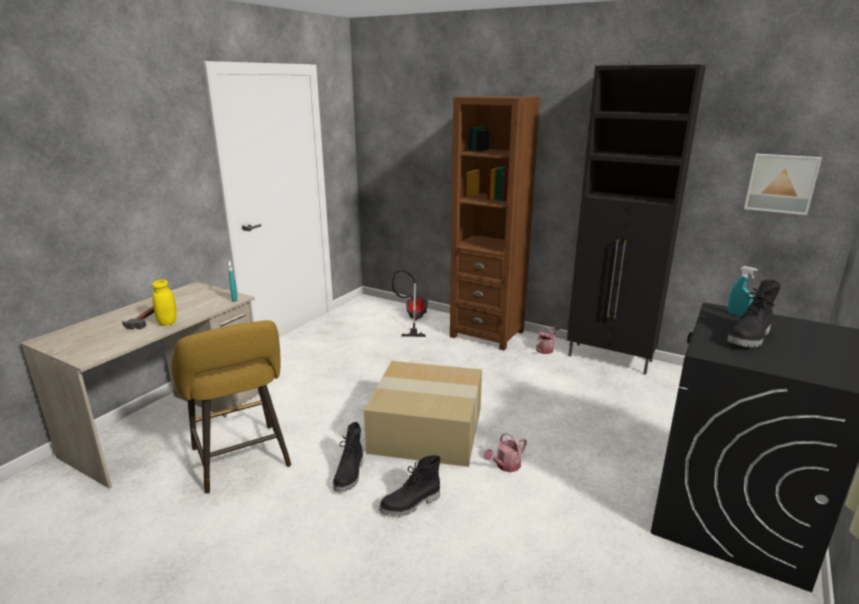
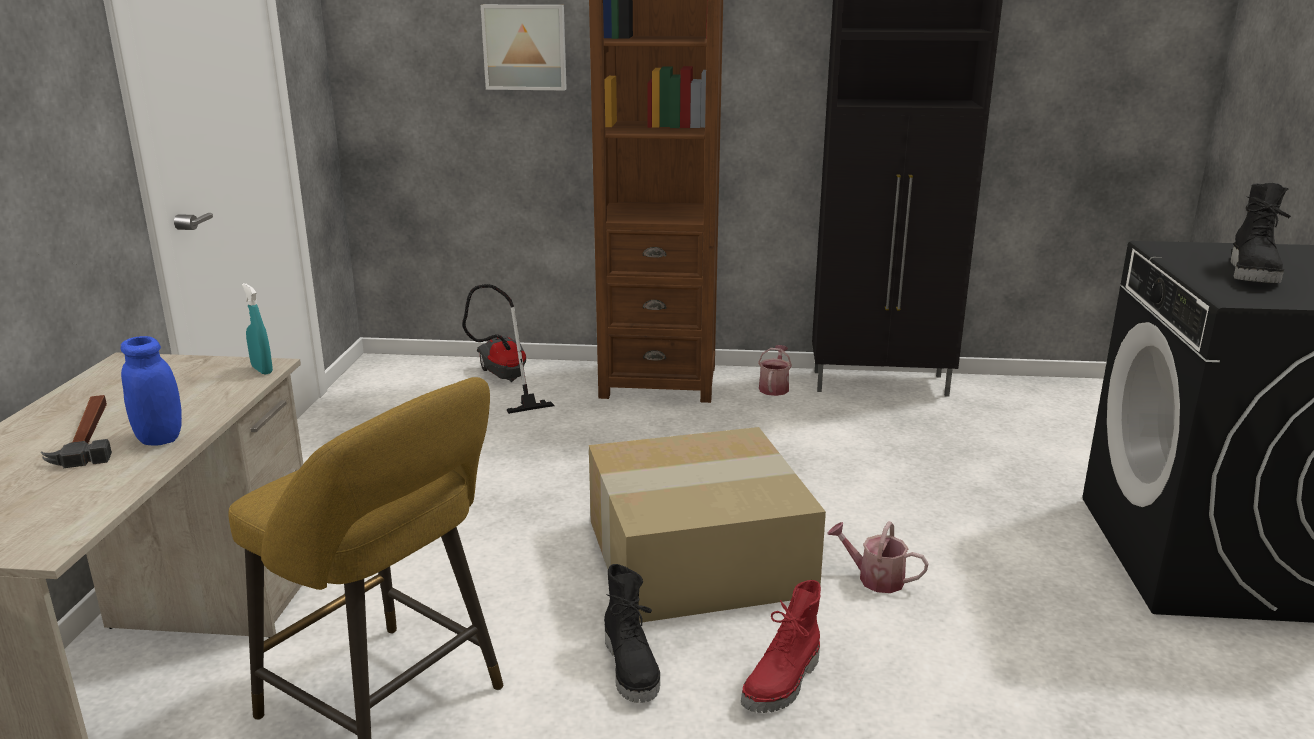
camera: 25 degrees left, 0 degrees up
yellow jar [152,280,177,326] -> blue jar [121,336,182,446]
black boot [379,455,440,517] -> red boot [741,580,821,713]
watering can [484,433,527,472] -> watering can turned 90 degrees clockwise [827,521,929,593]
turquoise spray bottle [727,266,758,317] -> none
picture [744,154,822,215] -> picture moved to [481,5,567,90]

